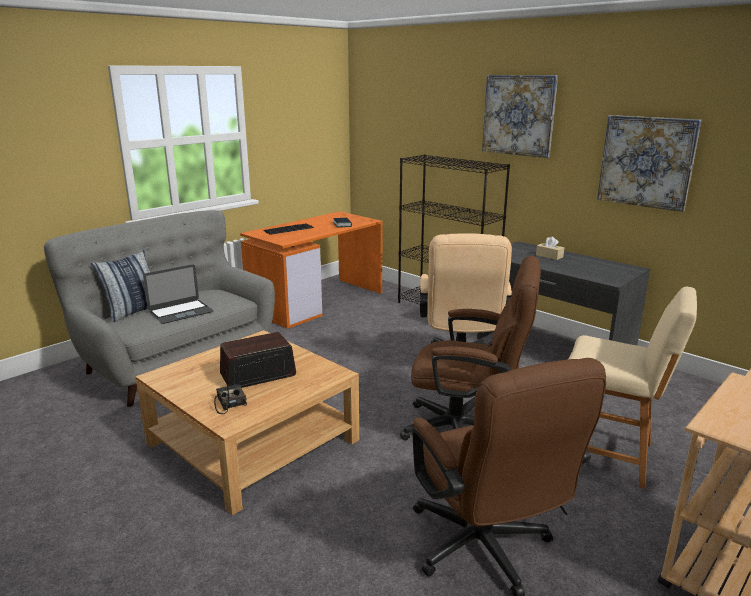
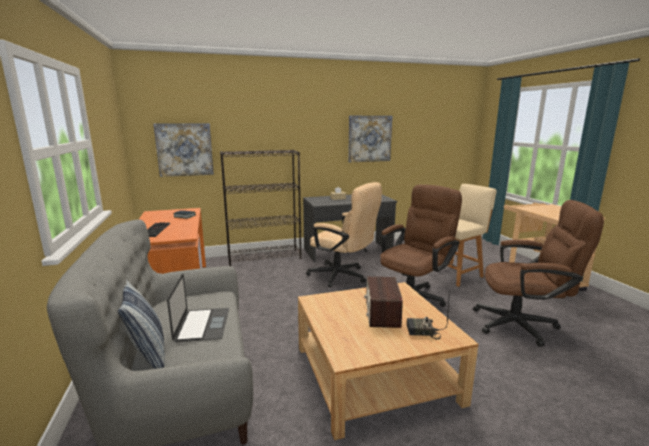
camera: 60 degrees left, 5 degrees down
picture [482,75,558,158] -> picture moved to [154,123,214,177]

